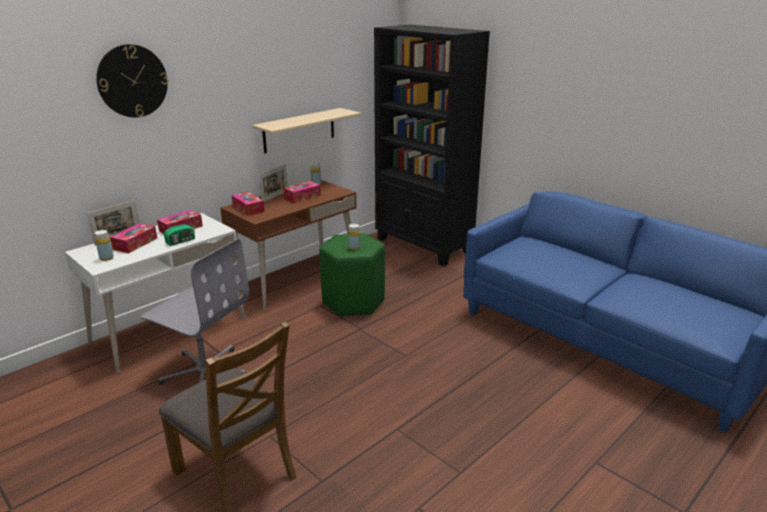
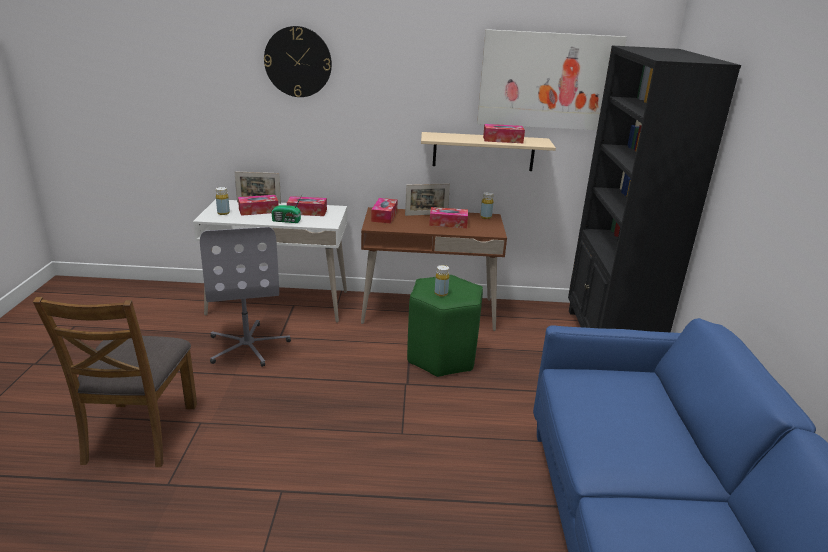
camera: 45 degrees right, 0 degrees up
none -> picture [477,29,627,130]
none -> tissue box [483,124,525,143]

